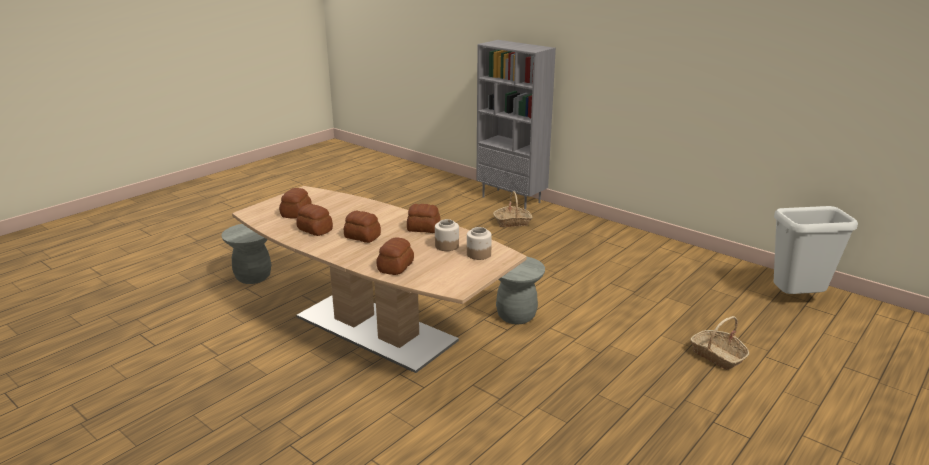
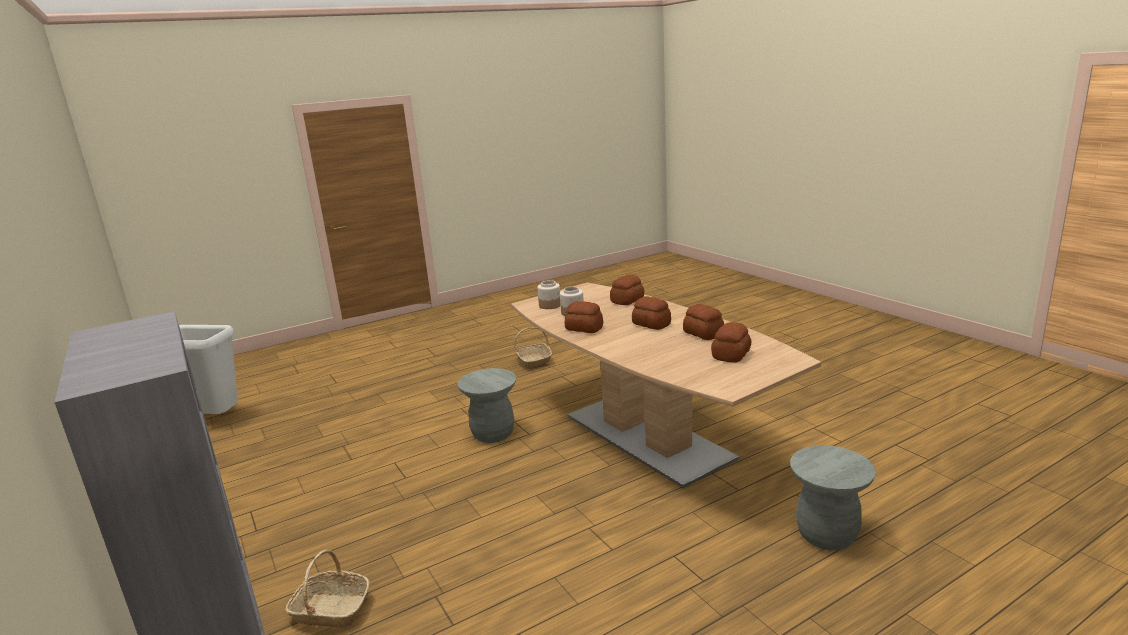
camera: 160 degrees left, 5 degrees down
basket [690,316,749,370] -> basket moved to [514,327,552,369]

